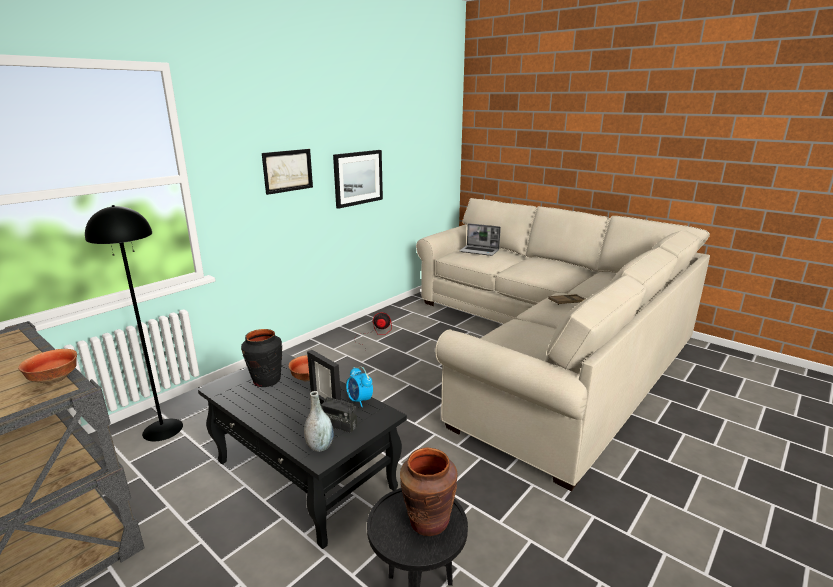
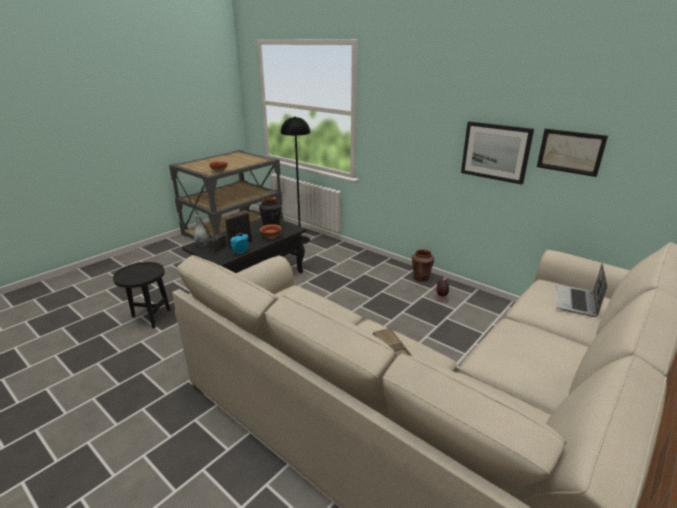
camera: 90 degrees right, 5 degrees up
picture [262,149,313,195] -> picture moved to [537,129,608,177]
brown vase [400,448,458,536] -> brown vase moved to [412,250,434,282]

